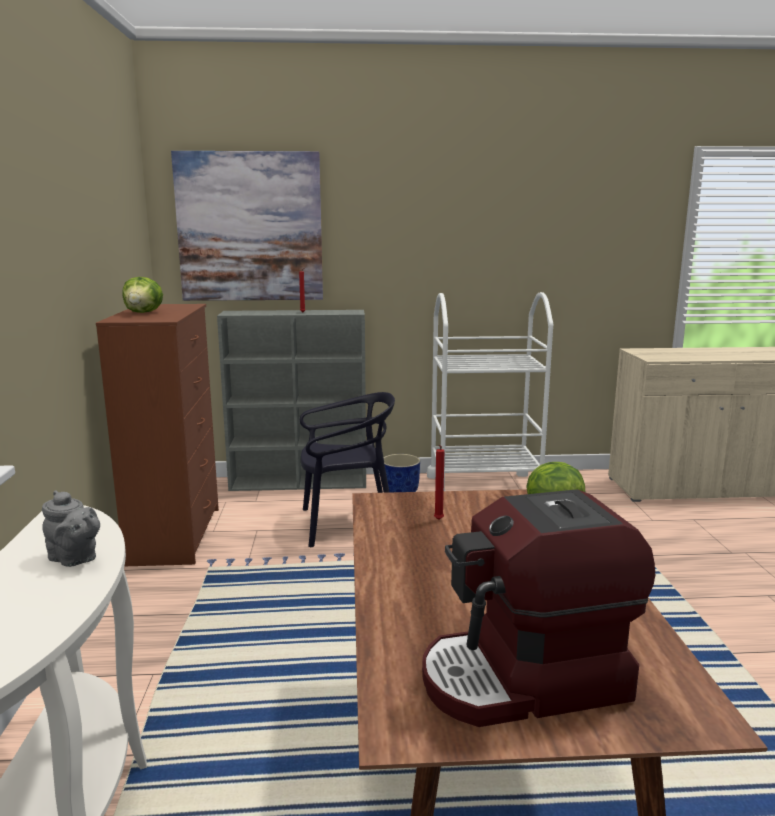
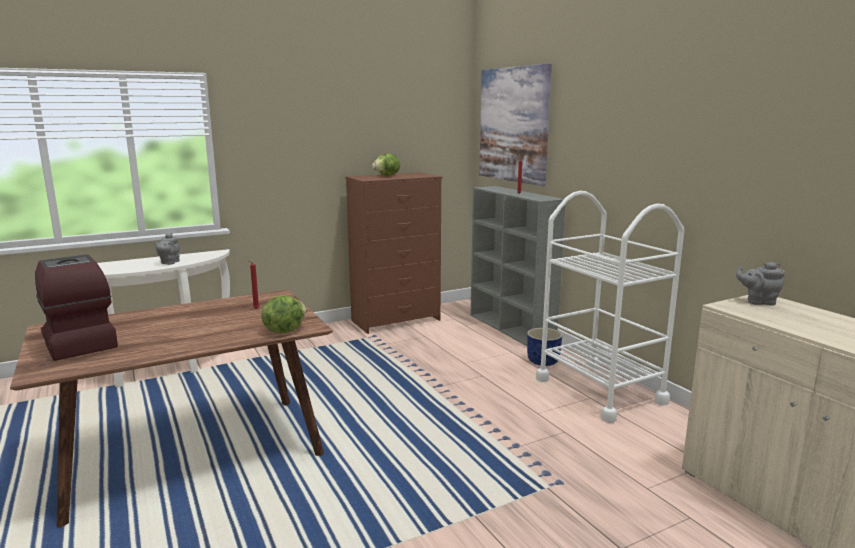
camera: 65 degrees right, 0 degrees up
black chair [300,392,395,547] -> none
none -> grey teapot [736,262,785,305]

